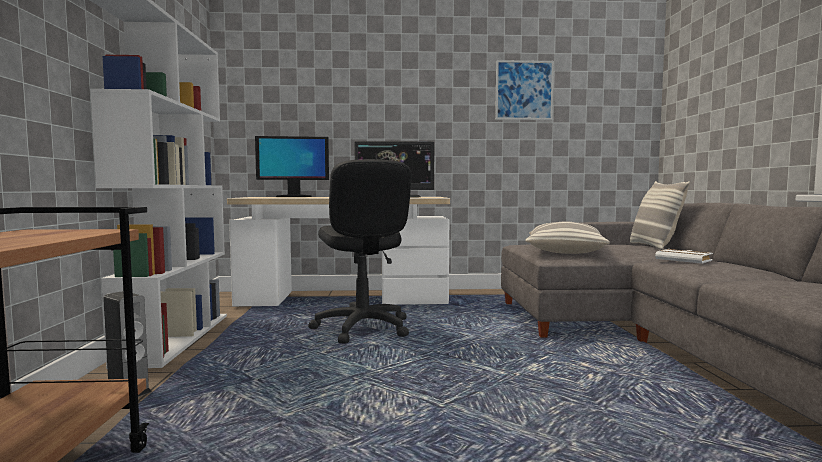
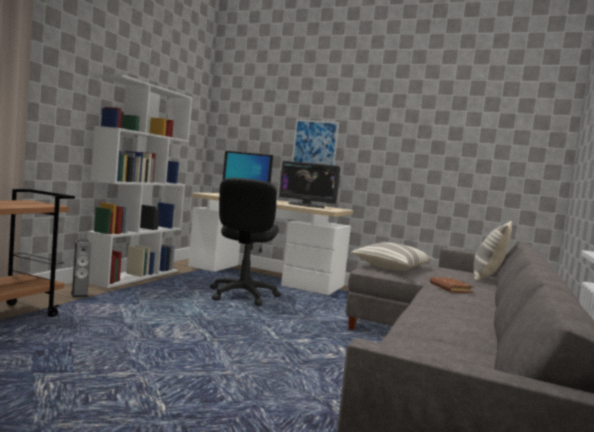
camera: 25 degrees right, 0 degrees up
picture [495,60,554,120] -> picture moved to [292,120,339,165]
white book [655,249,713,264] -> brown book [430,277,473,293]

